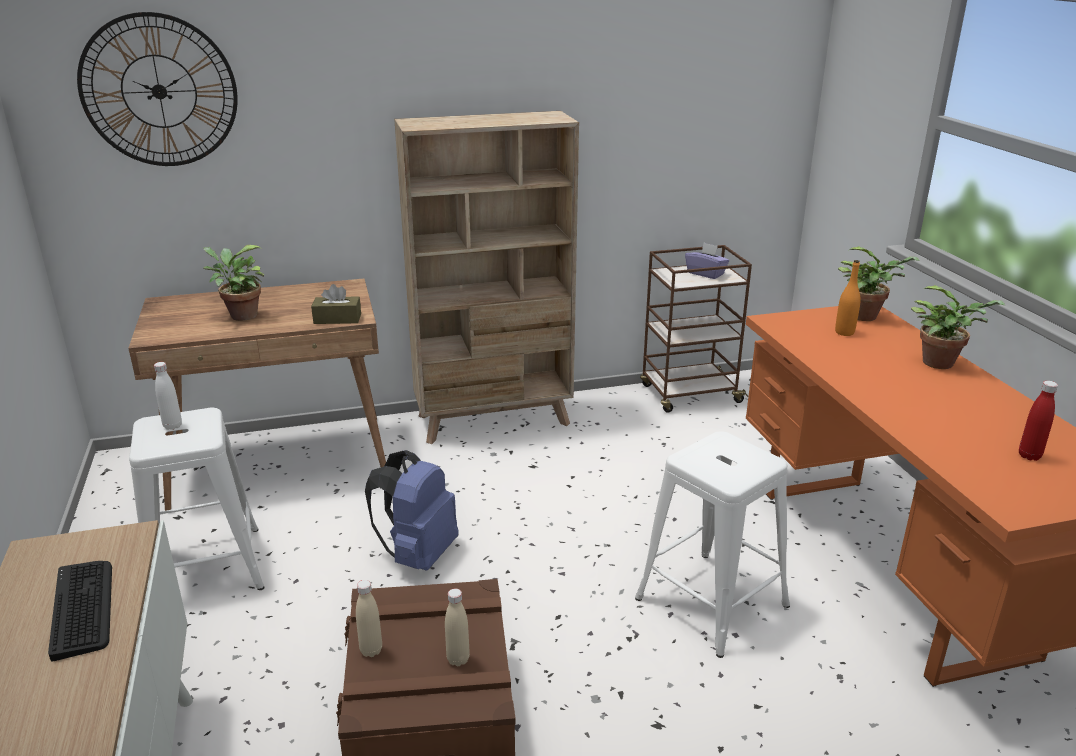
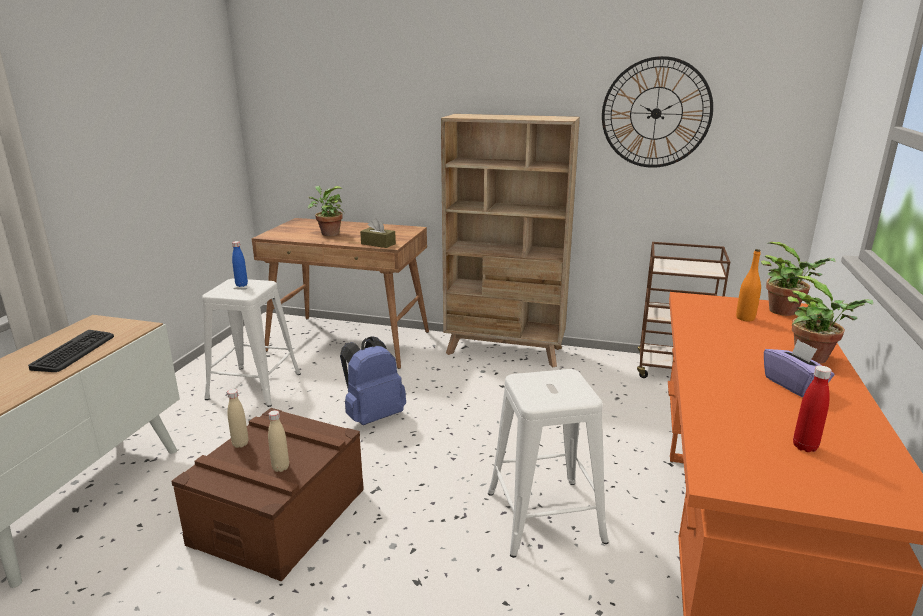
camera: 30 degrees right, 5 degrees down
wall clock [77,12,238,166] -> wall clock moved to [602,56,713,168]
white bottle [154,362,182,430] -> blue bottle [232,241,248,287]
purple tissue box [685,243,729,279] -> purple tissue box moved to [764,340,834,397]

